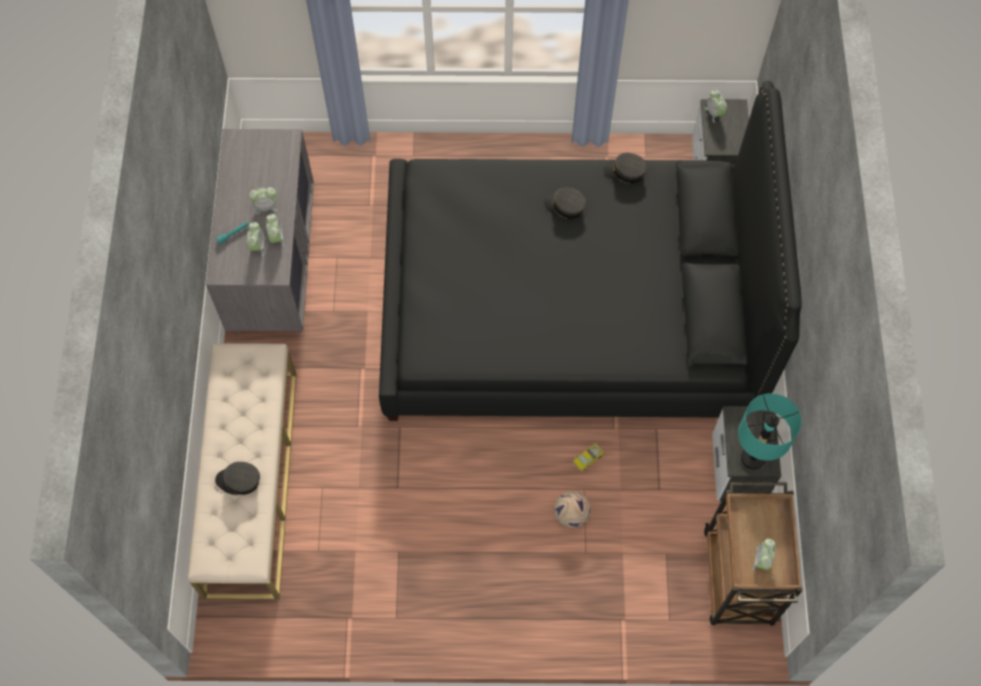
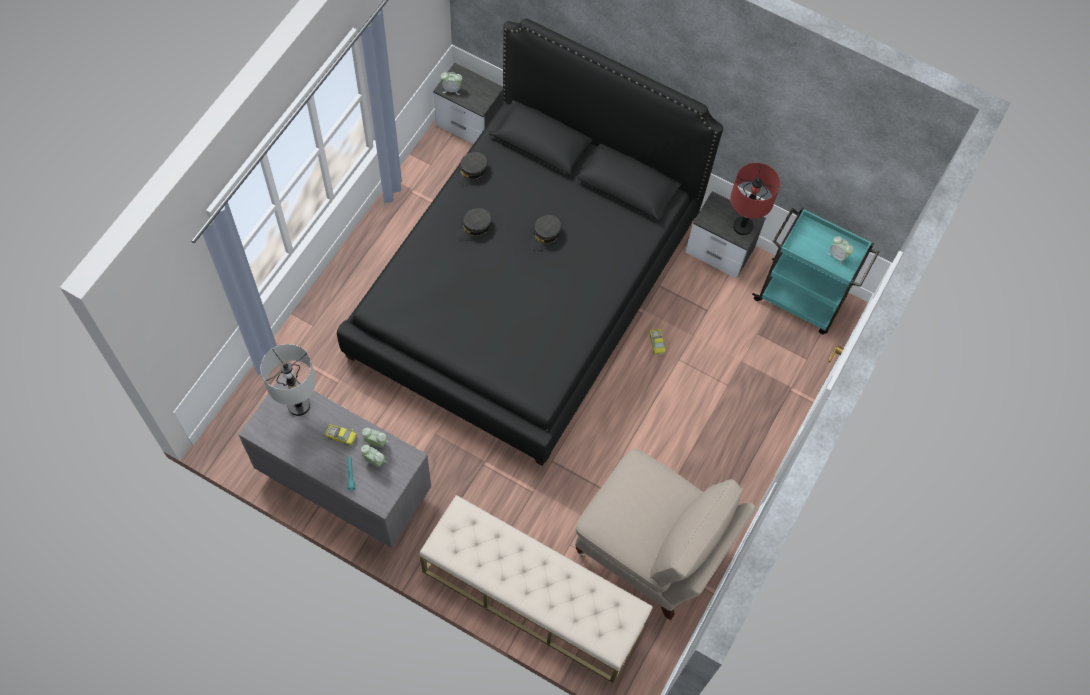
camera: 65 degrees left, 0 degrees up
grey cap [215,462,260,495] -> grey cap moved to [530,215,561,251]
alarm clock [249,188,278,214] -> toy truck [324,424,357,446]
football [554,491,591,528] -> none
brown cart [704,482,802,626] -> turquoise cart [752,207,879,334]
turquoise table lamp [738,393,801,470] -> red table lamp [730,163,780,235]
none -> grey table lamp [260,344,316,416]
none -> beige chair [575,449,756,620]

